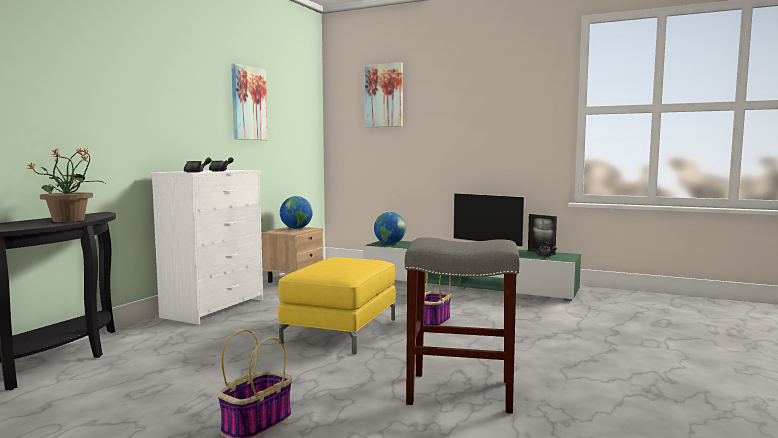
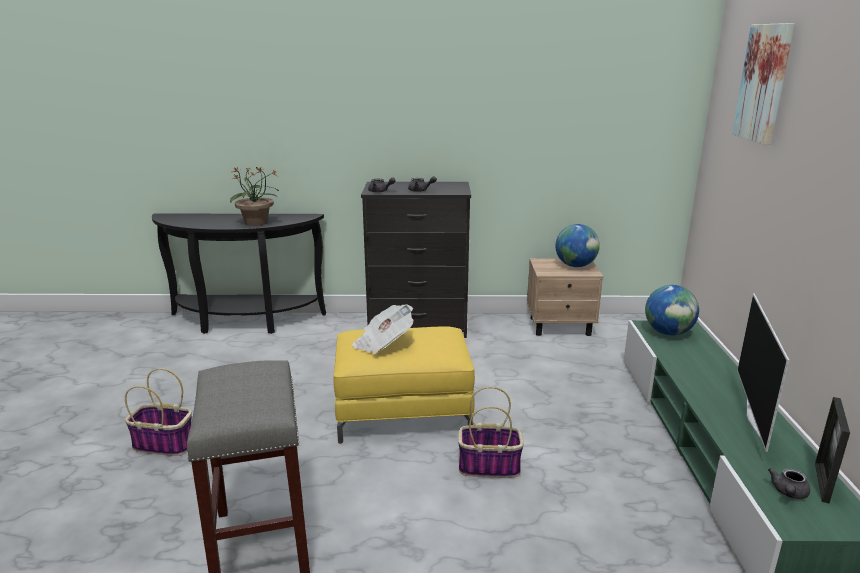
camera: 65 degrees right, 15 degrees up
white dresser [150,170,263,325] -> black dresser [361,182,471,338]
picture [231,63,268,140] -> none
none -> newspaper [352,305,414,354]

